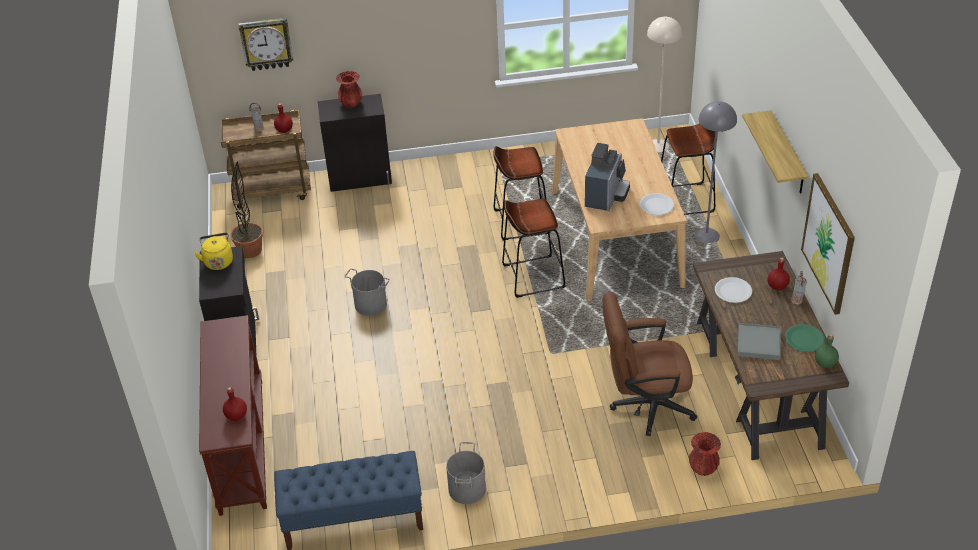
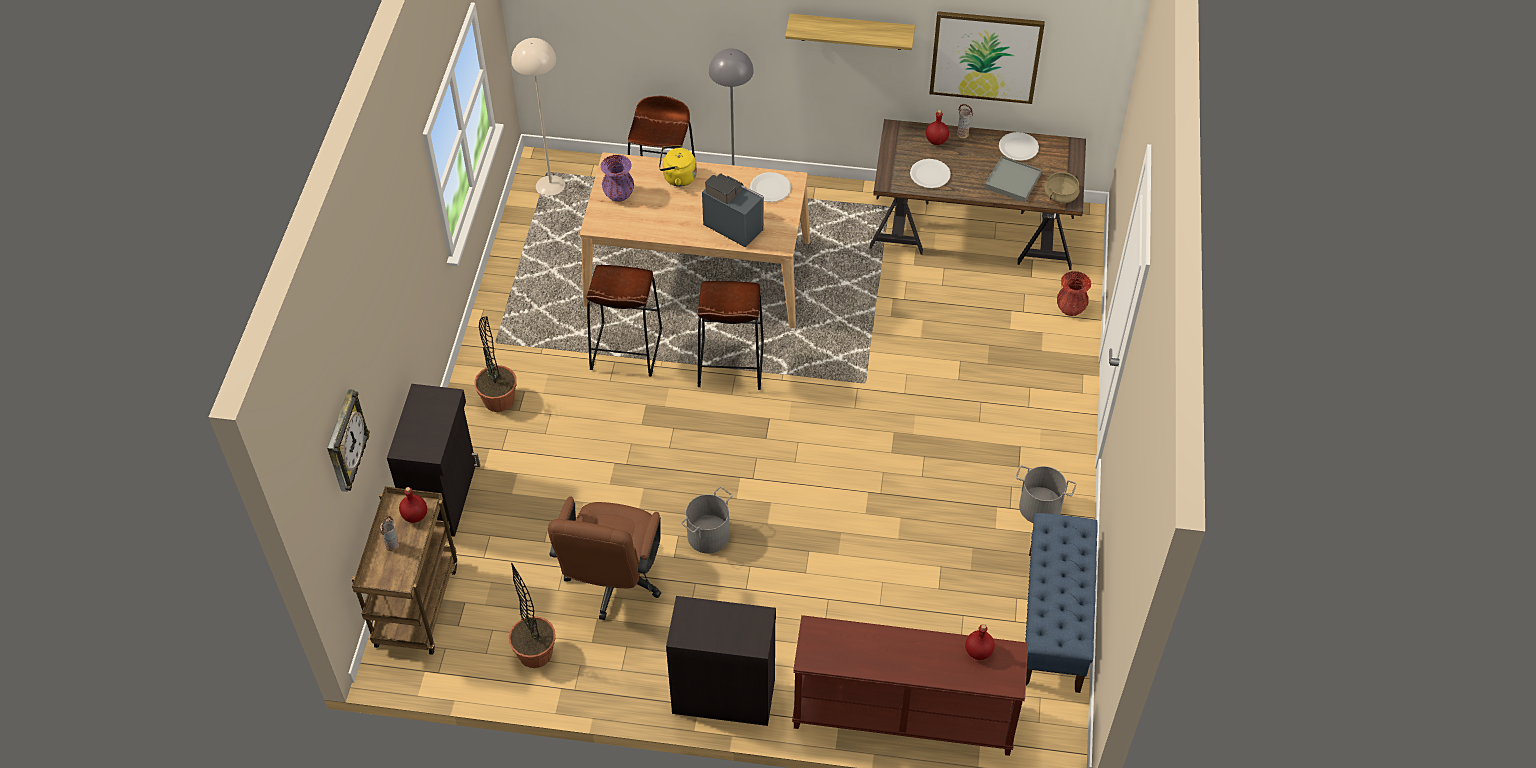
camera: 75 degrees left, 10 degrees up
yellow kettle [194,233,233,270] -> yellow kettle moved to [659,145,697,187]
red vase [336,71,363,108] -> none
brown office chair [603,292,697,436] -> brown office chair moved to [548,497,661,620]
green plate [785,324,825,352] -> white plate [999,132,1039,161]
green bottle [815,334,839,368] -> none
none -> potted plant [474,316,517,412]
none -> purple vase [601,155,634,202]
none -> beige cooking pot [1044,172,1079,203]

